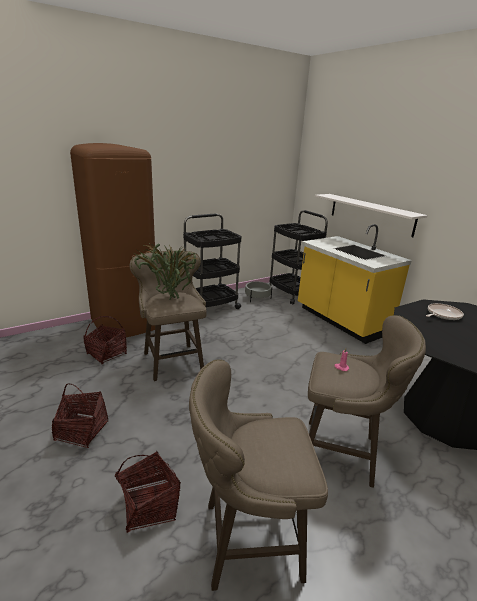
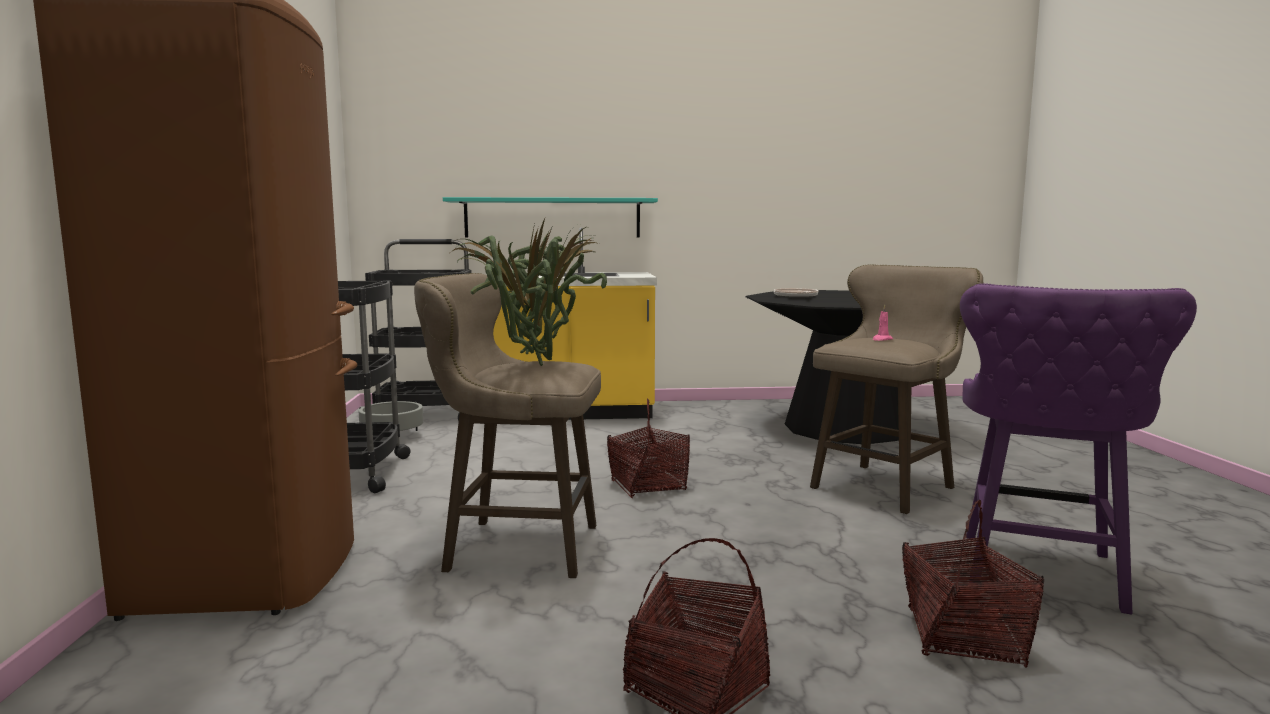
camera: 60 degrees left, 15 degrees down
basket [83,316,127,364] -> basket moved to [607,399,690,498]
beige stool [189,360,328,591] -> purple stool [960,283,1197,615]
white shelf [315,194,428,237] -> turquoise shelf [443,197,658,238]

